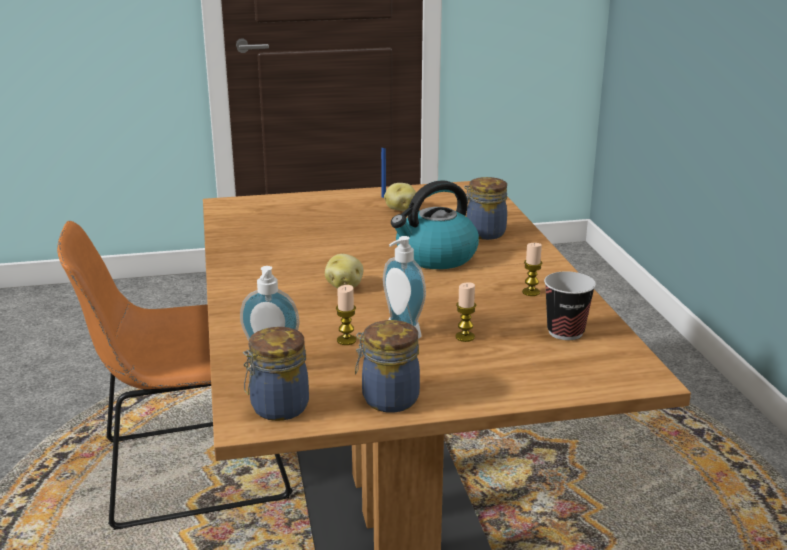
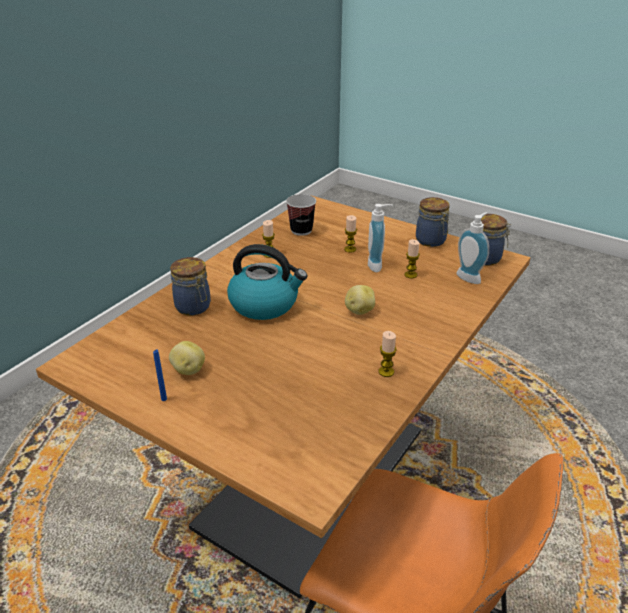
camera: 135 degrees left, 10 degrees up
none -> candle [379,331,397,377]

